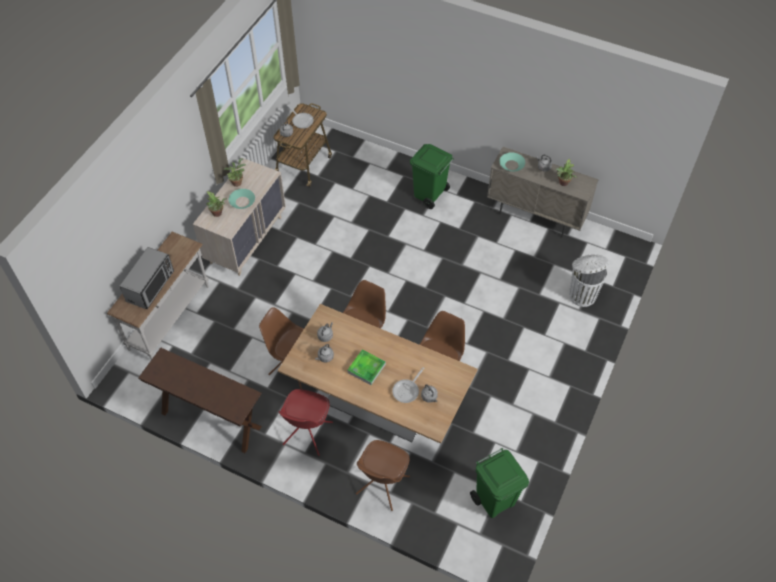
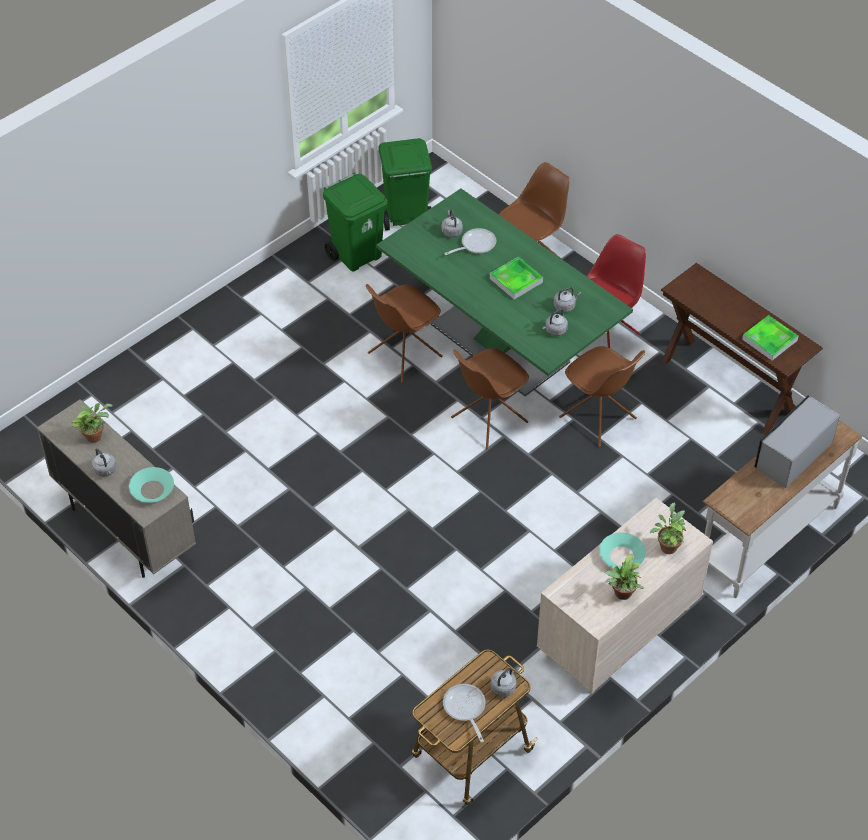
camera: 160 degrees left, 5 degrees down
beige dining table [278,304,478,444] -> green dining table [376,188,633,396]
green trash can [410,144,454,209] -> green trash can moved to [323,173,387,271]
white trash can [569,254,609,307] -> none
none -> tray [742,315,798,360]

